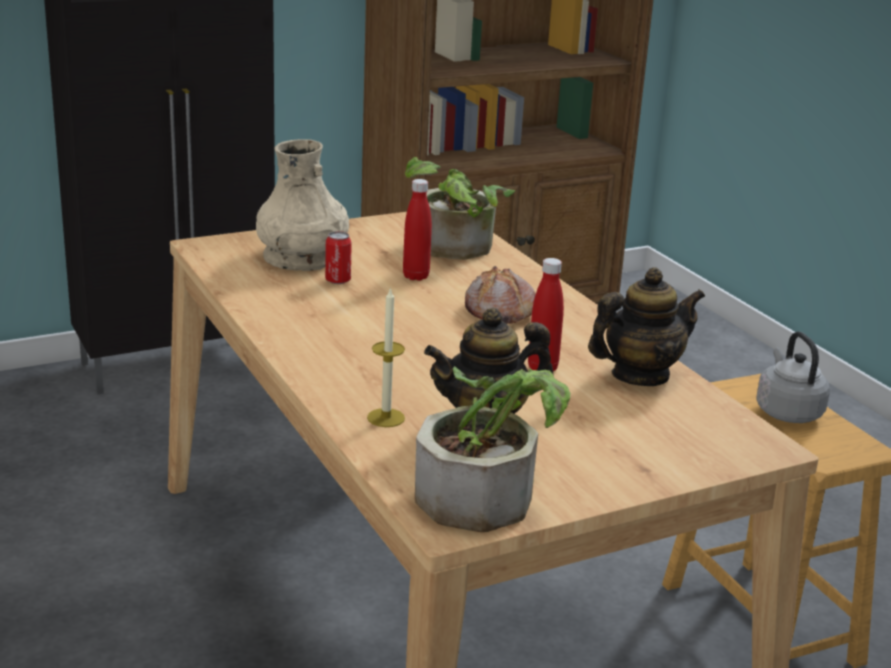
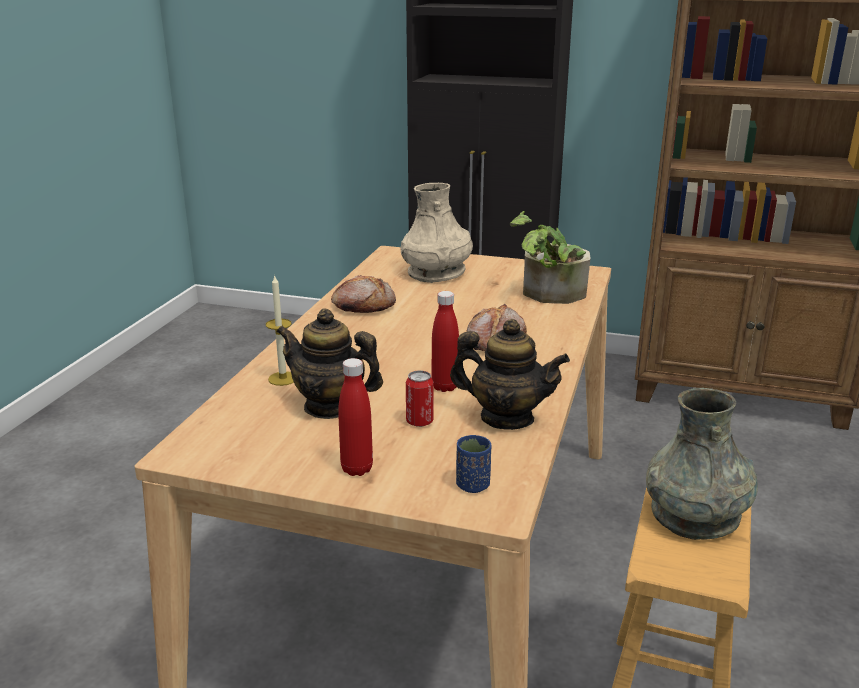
camera: 45 degrees right, 0 degrees up
can [325,231,352,284] -> can moved to [406,370,434,427]
red bottle [403,179,432,281] -> red bottle moved to [338,358,373,476]
potted plant [415,366,571,532] -> none
grey kettle [756,332,830,423] -> grey vase [646,388,758,540]
none -> bread [331,275,396,313]
none -> blue cup [456,435,491,493]

